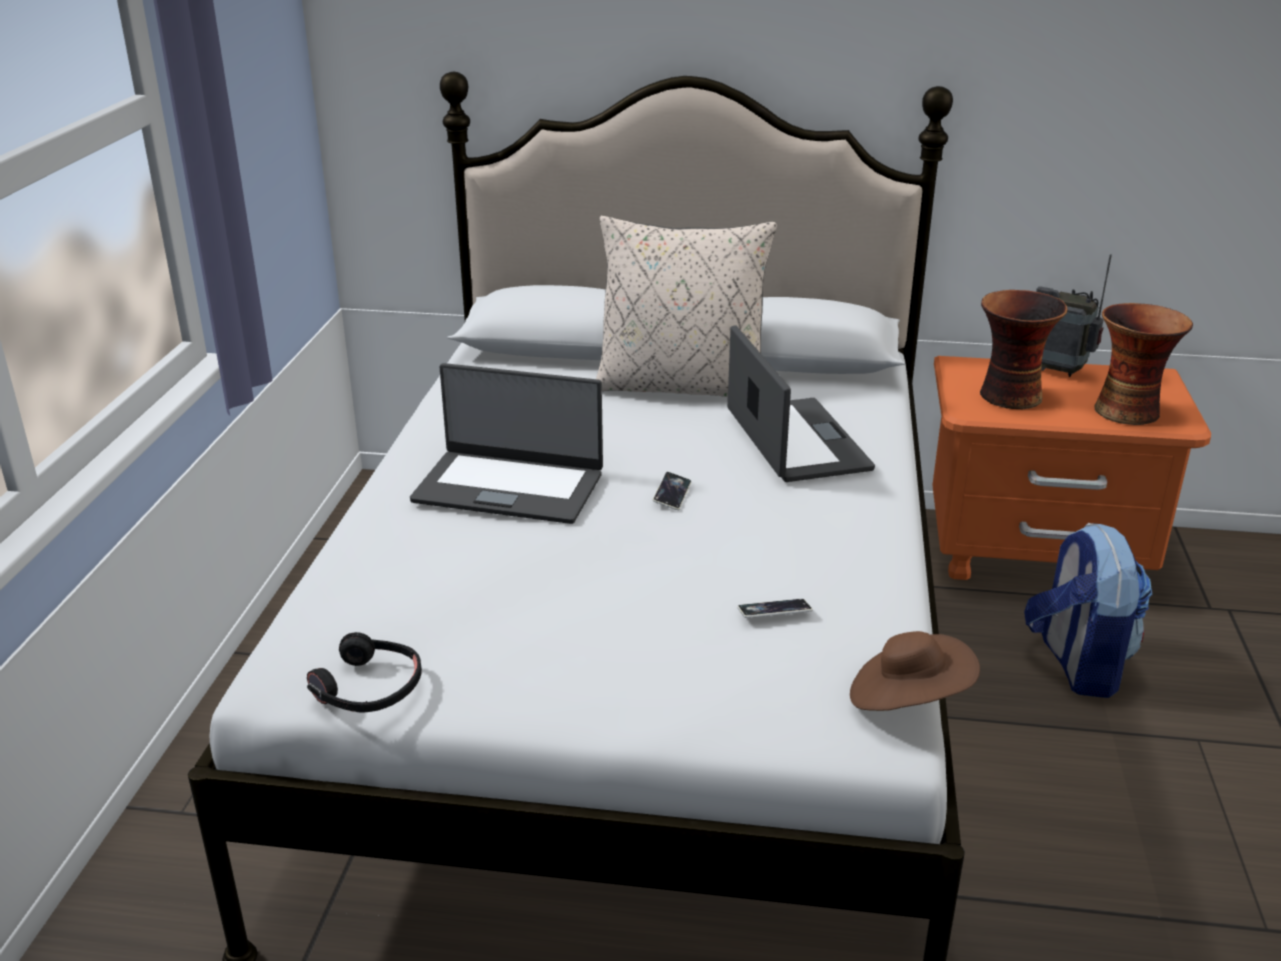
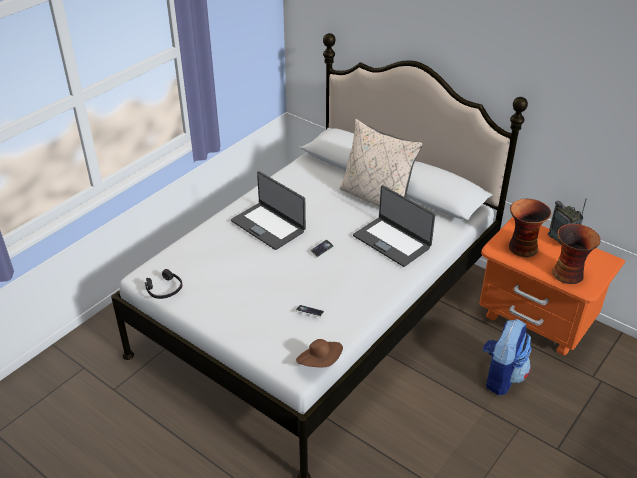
camera: 30 degrees right, 10 degrees up
laptop [728,325,875,482] -> laptop turned 120 degrees clockwise [353,185,435,267]

